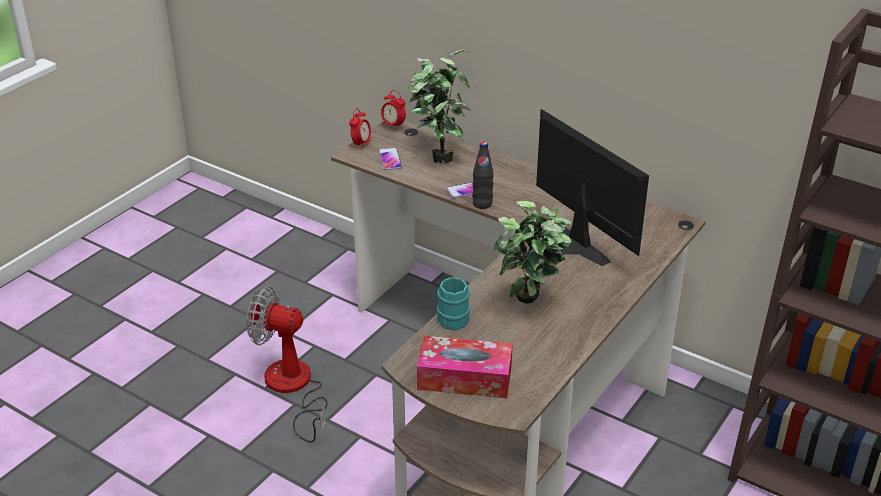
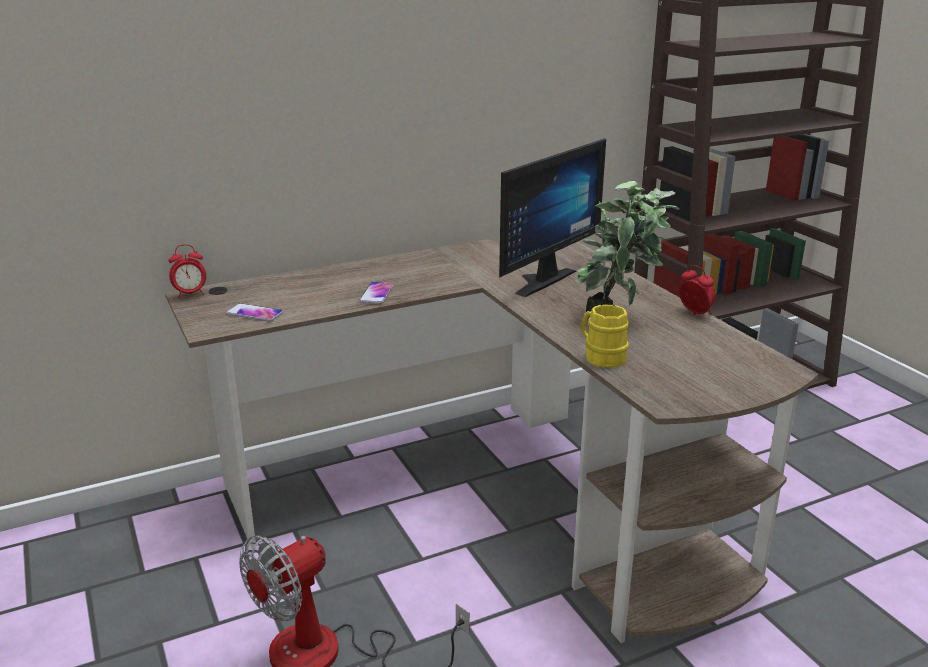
camera: 60 degrees left, 10 degrees down
alarm clock [349,108,371,145] -> alarm clock moved to [679,265,716,315]
potted plant [408,49,471,163] -> none
tissue box [417,336,513,398] -> none
turquoise mug [436,277,471,331] -> yellow mug [581,305,629,368]
black bottle [472,142,494,209] -> none
monitor [536,109,649,266] -> monitor turned 135 degrees clockwise [499,138,606,297]

